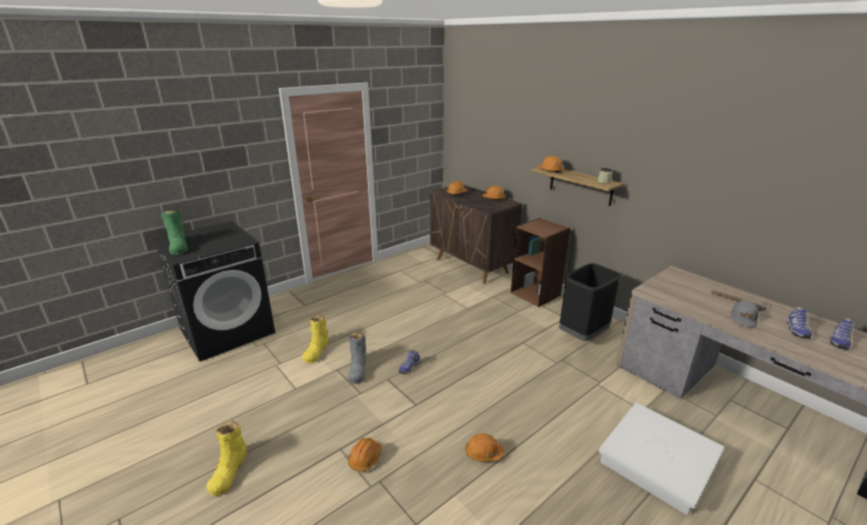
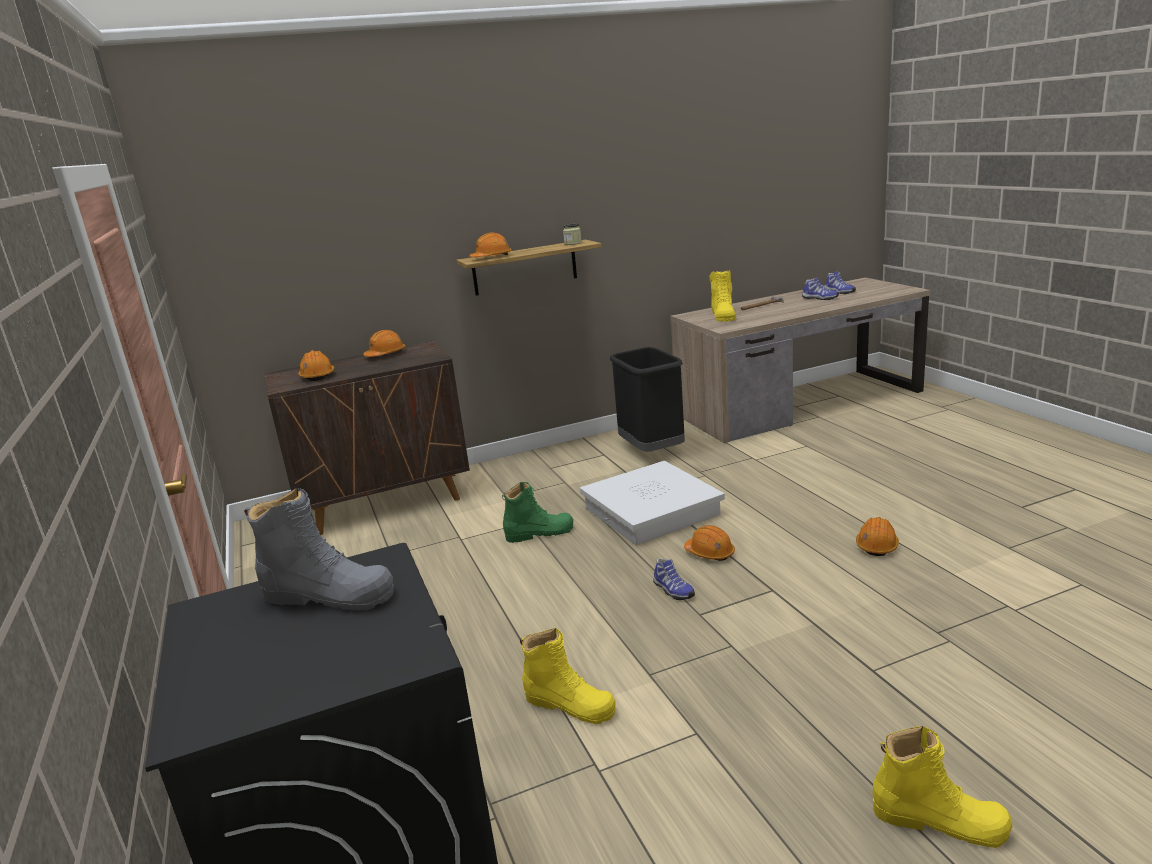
camera: 70 degrees left, 5 degrees down
green boot [161,210,188,255] -> green boot moved to [502,482,573,543]
grey boot [348,331,366,384] -> grey boot moved to [244,488,394,610]
orange hard hat [348,438,382,471] -> orange hard hat moved to [684,525,735,561]
brown bookcase [511,218,571,307] -> none
white storage box [598,403,724,515] -> white storage box moved to [580,461,725,545]
grey cap [731,300,759,328] -> none
none -> yellow boot [709,270,736,322]

